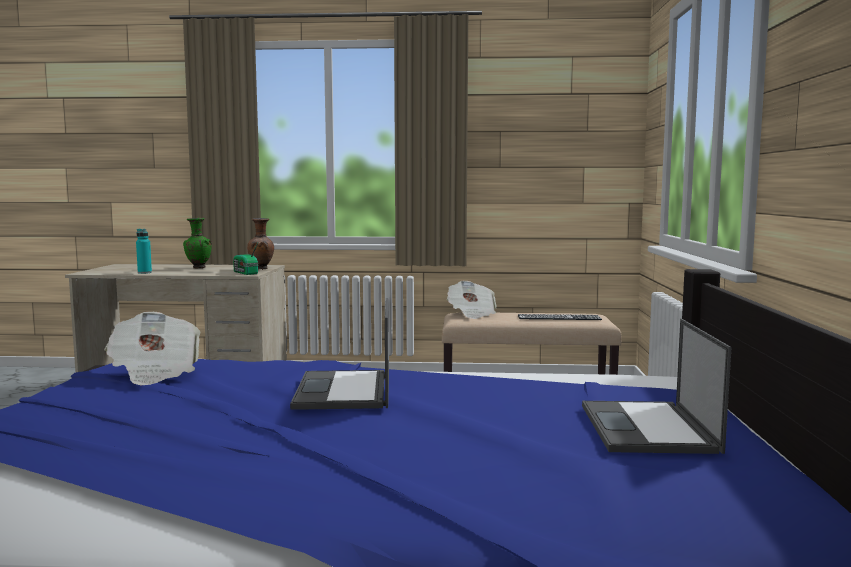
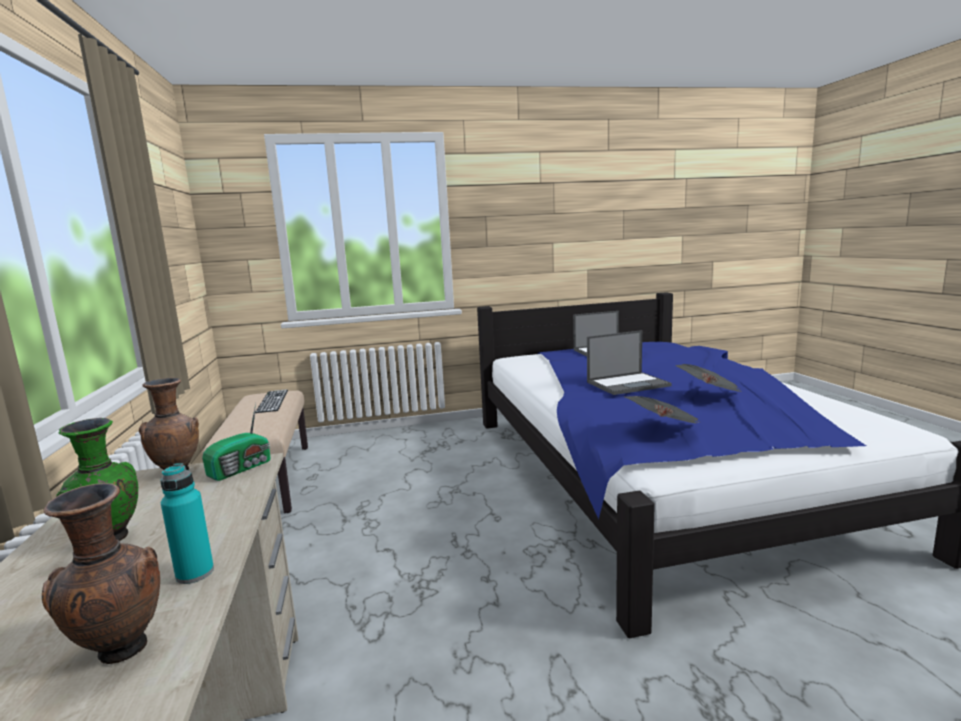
camera: 105 degrees left, 5 degrees up
newspaper [447,281,496,319] -> newspaper moved to [675,364,740,391]
none -> brown vase [42,483,160,664]

